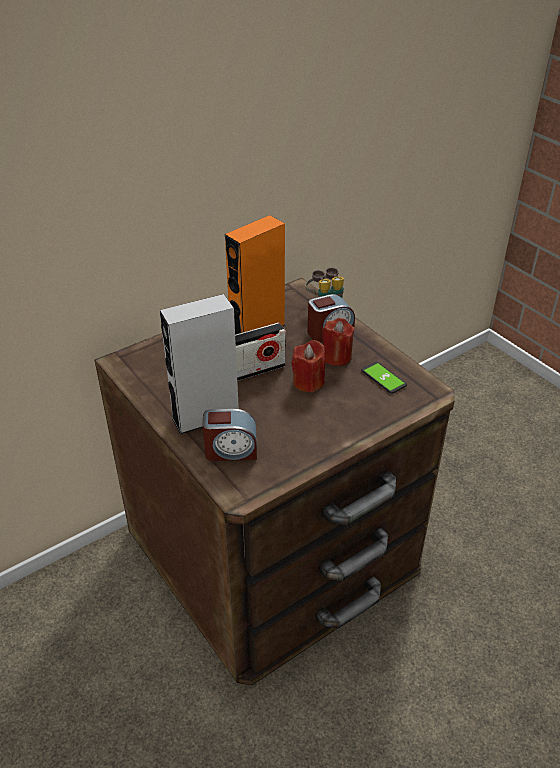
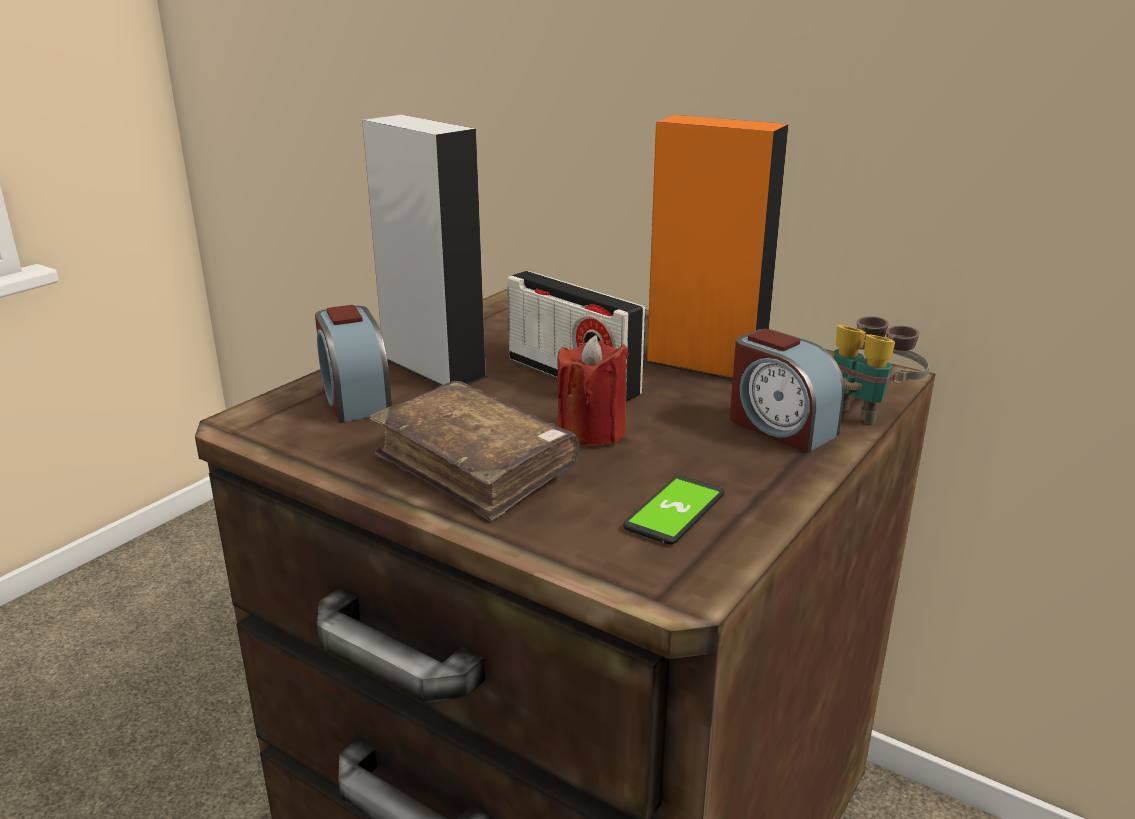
camera: 70 degrees right, 15 degrees down
red candle [322,318,355,366] -> none
none -> brown book [370,381,579,521]

